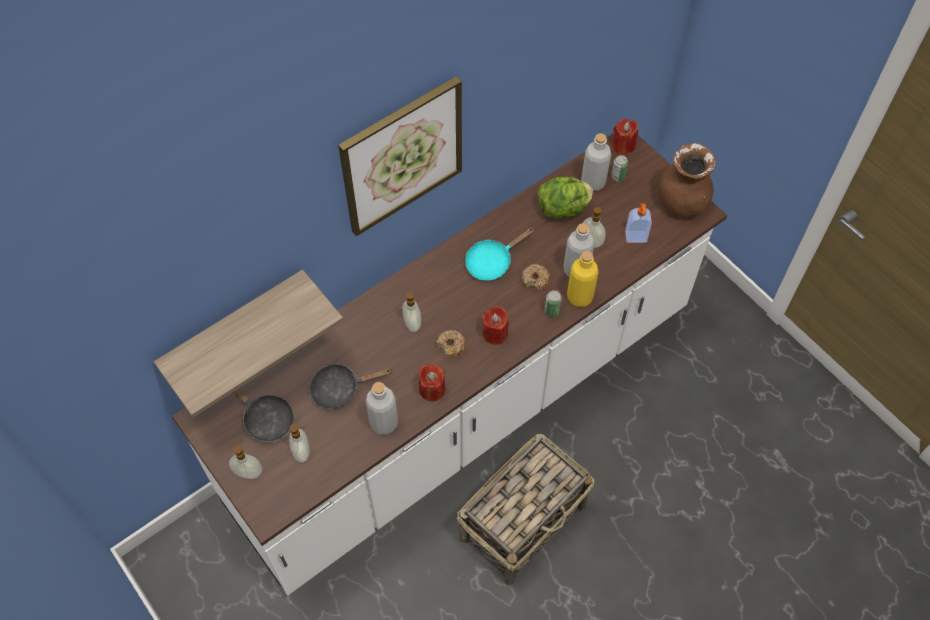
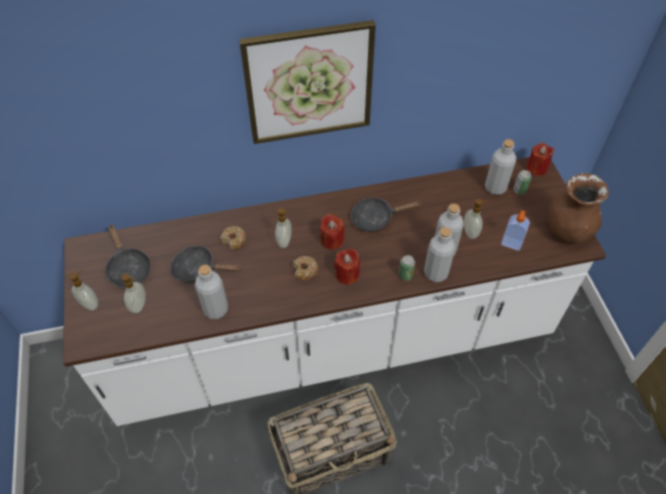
camera: 25 degrees right, 5 degrees down
shelf [154,270,343,418] -> none
red candle [418,364,445,401] -> red candle moved to [320,214,345,250]
turquoise frying pan [465,228,535,281] -> black frying pan [351,198,423,232]
donut [521,264,550,290] -> donut moved to [220,226,247,250]
lettuce [538,177,593,218] -> none
yellow bottle [567,251,598,307] -> grey bottle [424,227,456,282]

